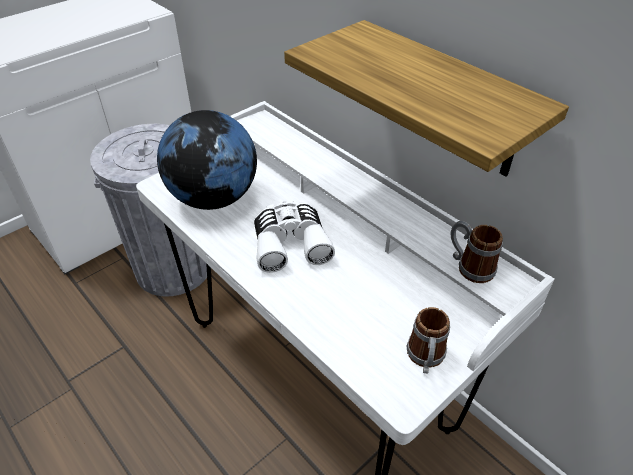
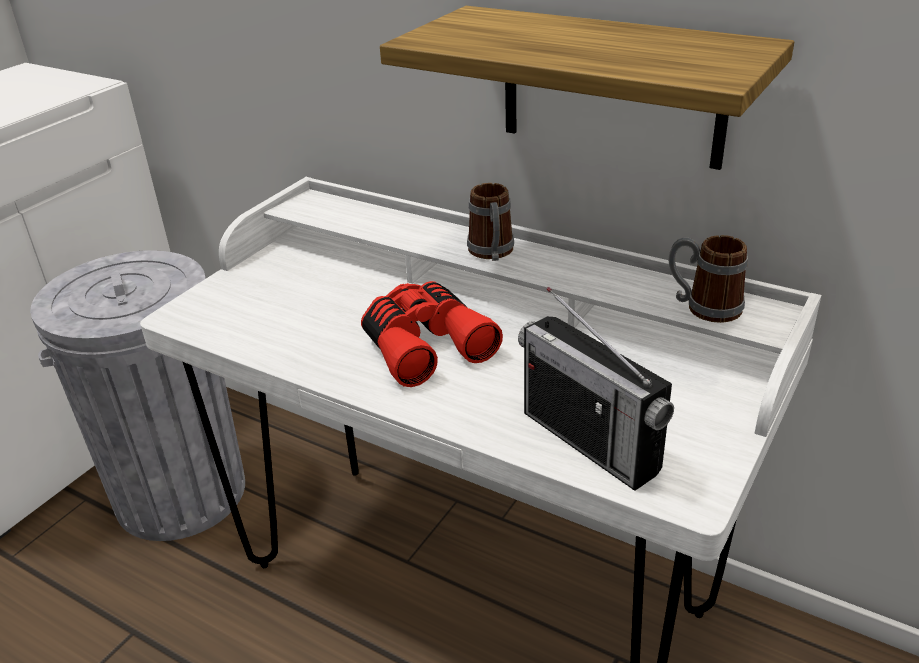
camera: 15 degrees left, 10 degrees down
globe [157,110,257,210] -> none
white binoculars [254,201,335,273] -> red binoculars [361,281,503,387]
mug [406,307,450,374] -> mug moved to [467,183,514,261]
none -> radio [518,287,674,491]

